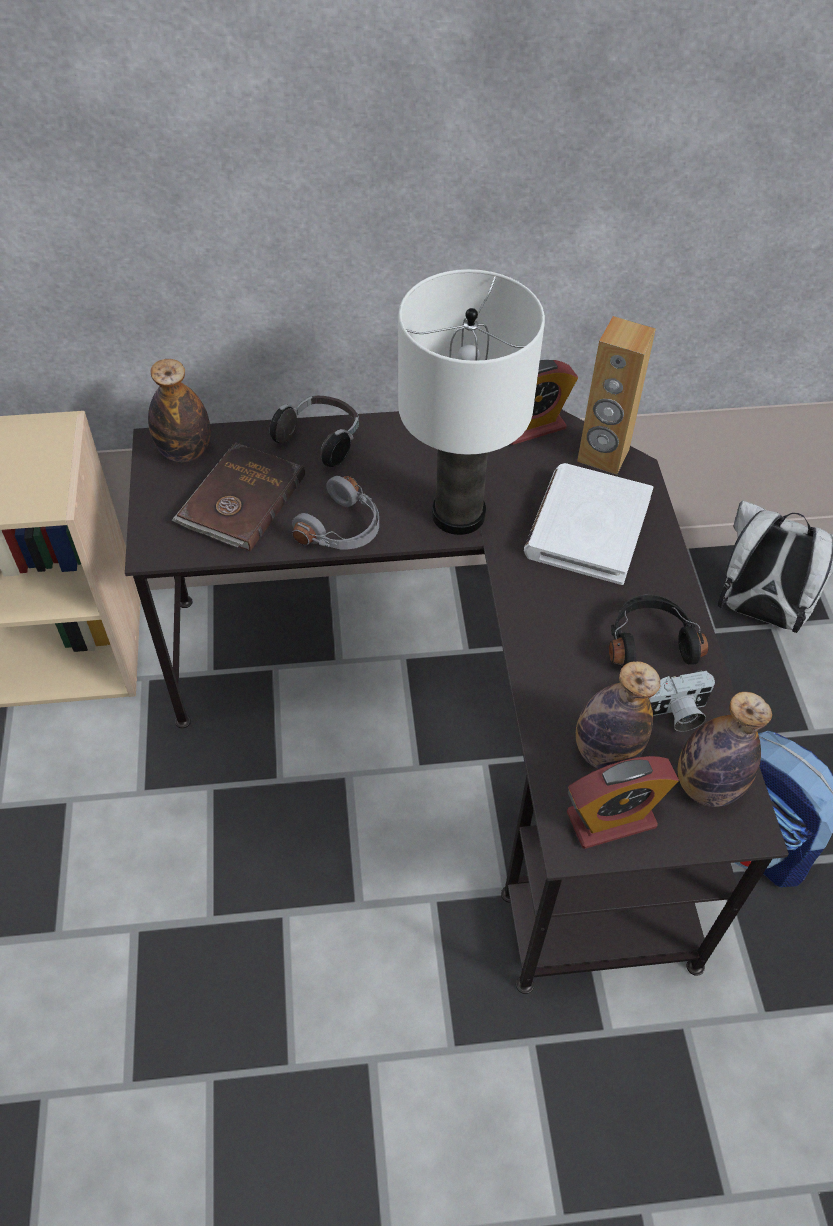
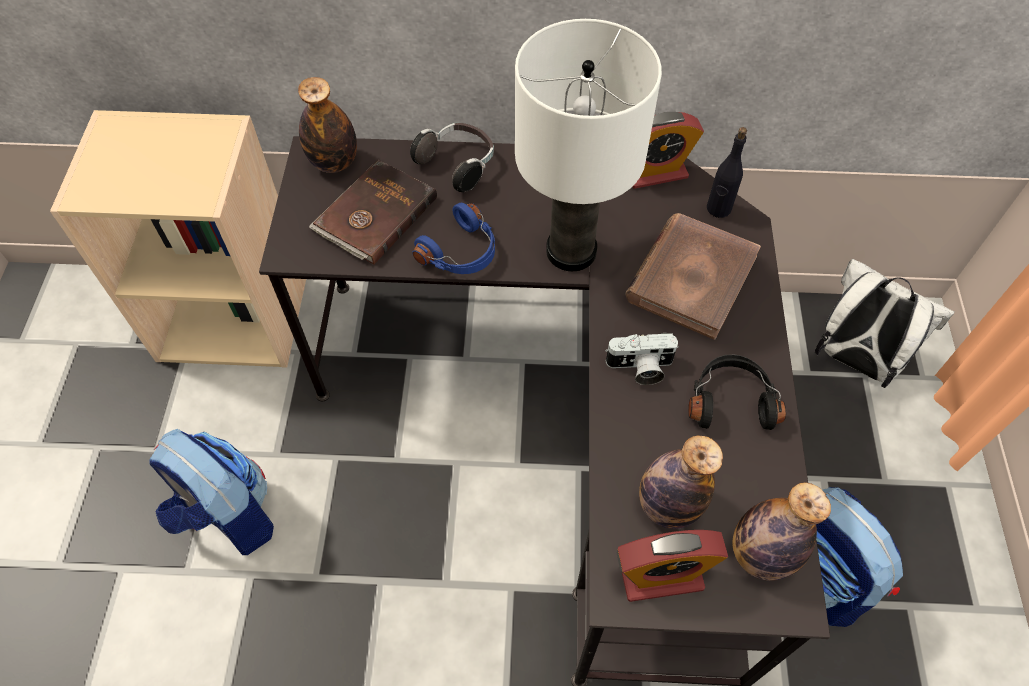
camera: 10 degrees right, 5 degrees up
grey headphones [292,476,379,549] -> blue headphones [413,203,495,274]
white book [524,463,654,585] -> brown book [625,213,761,340]
brown speaker [577,316,656,475] -> black bottle [707,127,747,218]
camera [649,670,715,732] -> camera moved to [605,333,679,385]
none -> backpack [149,429,274,555]

